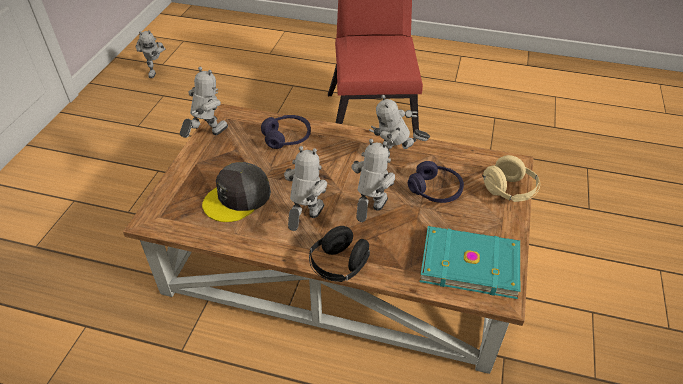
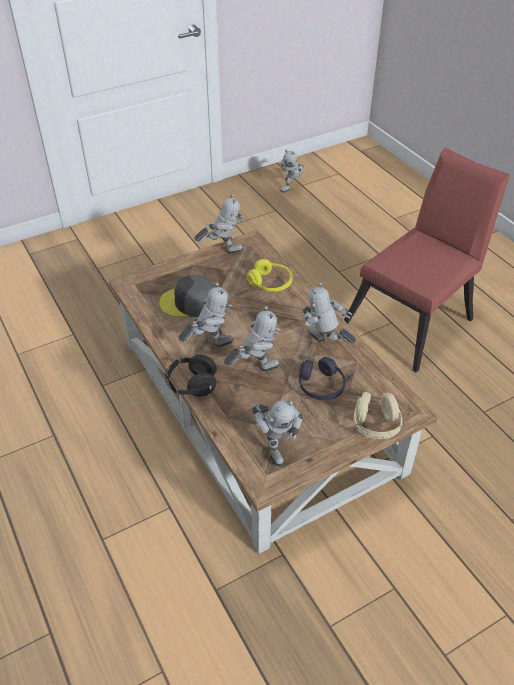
camera: 45 degrees right, 0 degrees up
purple headphones [261,115,311,149] -> yellow headphones [247,259,292,291]
turquoise book [420,226,520,299] -> toy robot [251,400,303,466]

